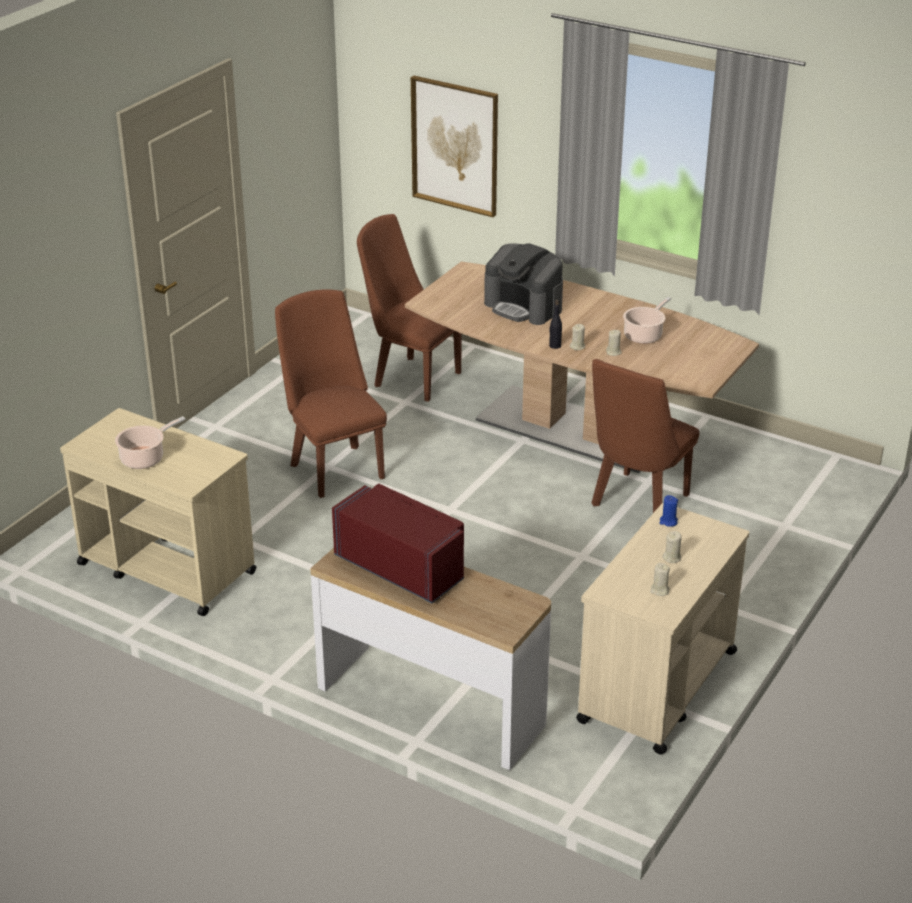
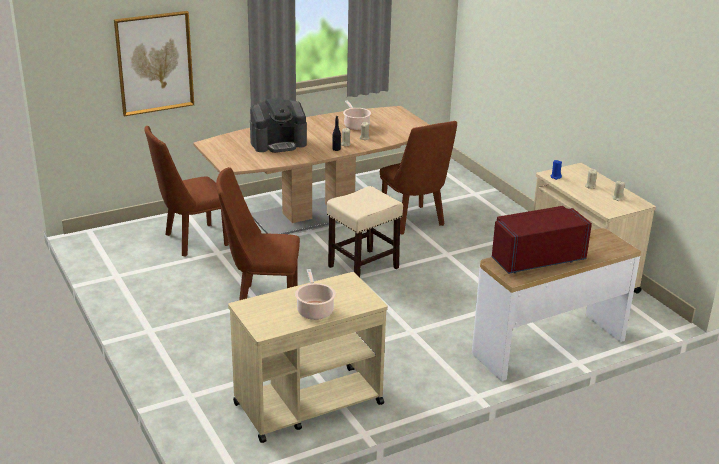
camera: 60 degrees left, 5 degrees down
none -> beige stool [327,186,403,278]

